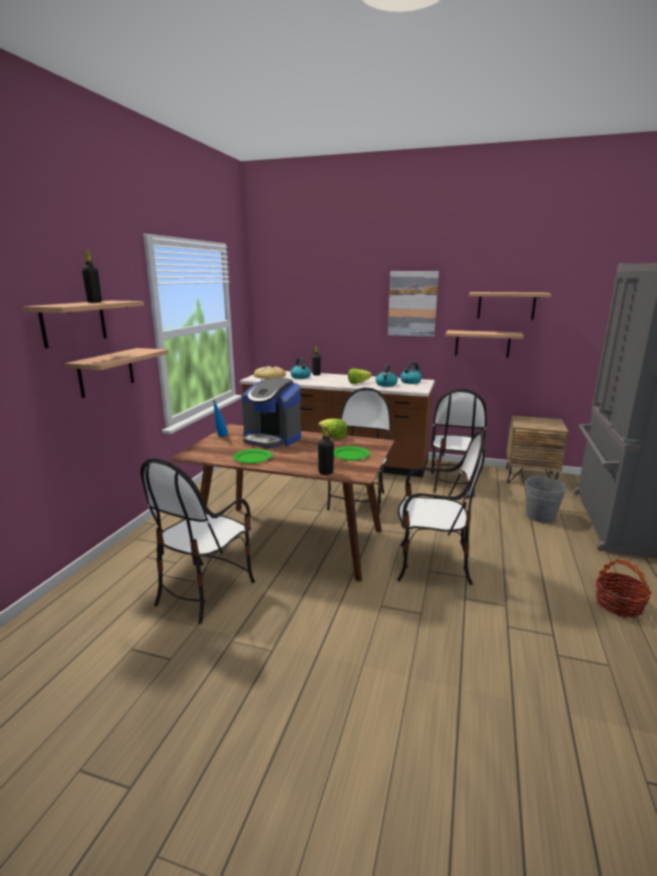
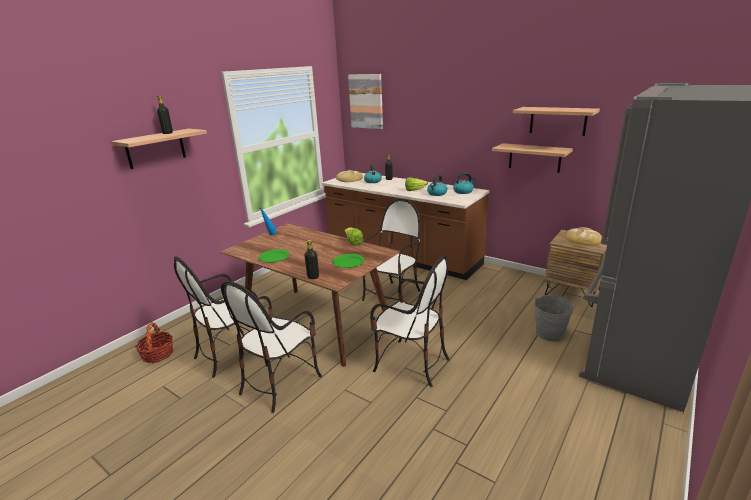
camera: 20 degrees right, 5 degrees up
shelf [65,348,169,398] -> none
coffee machine [241,378,301,448] -> none
picture [388,271,439,337] -> picture moved to [348,74,383,129]
chair [431,389,487,497] -> chair moved to [221,281,322,413]
basket [595,559,651,618] -> basket moved to [135,322,173,363]
none -> bread [564,227,602,246]

